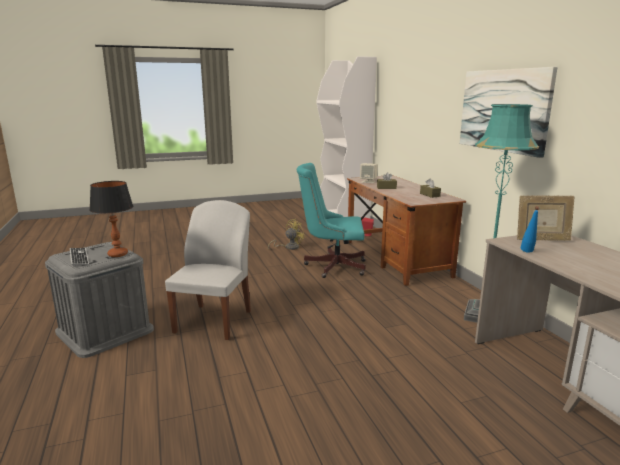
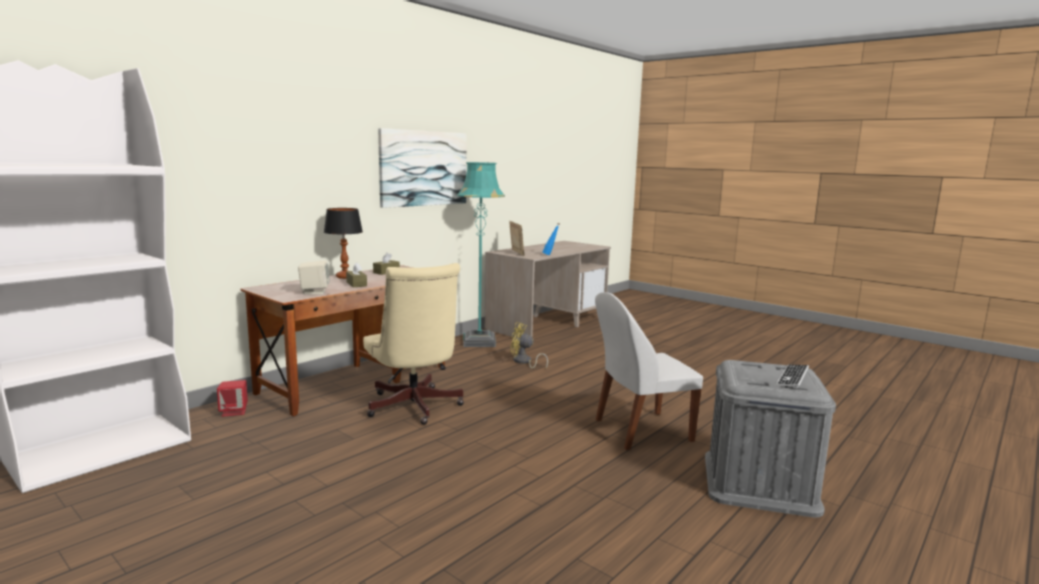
camera: 120 degrees left, 5 degrees down
table lamp [89,181,133,257] -> table lamp moved to [324,208,363,279]
yellow fan [268,219,306,250] -> yellow fan moved to [510,322,548,369]
turquoise office chair [297,163,366,278] -> beige office chair [363,263,464,425]

